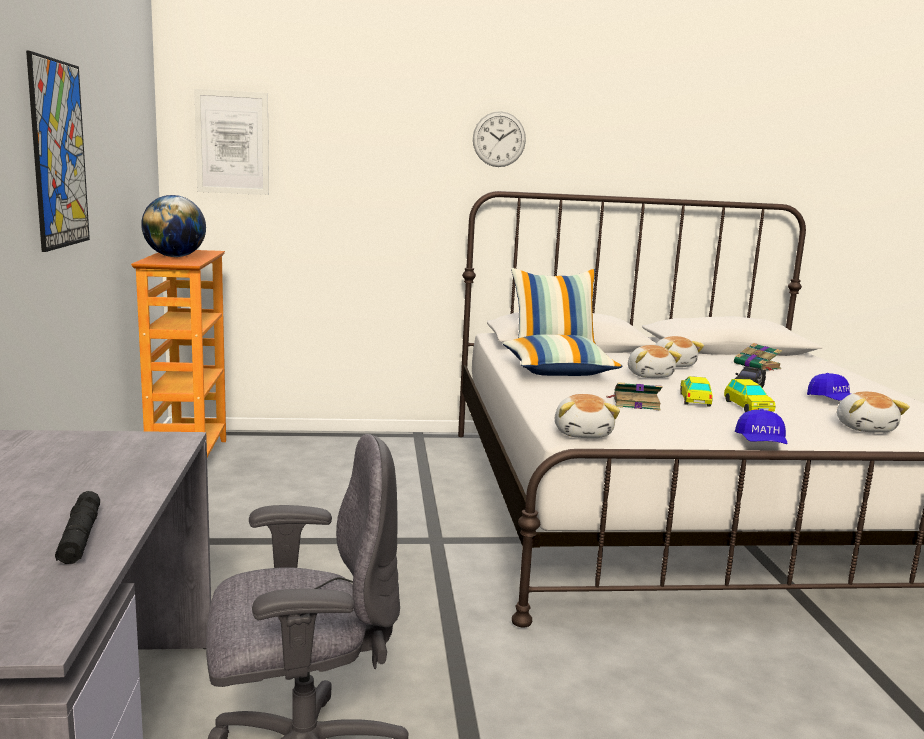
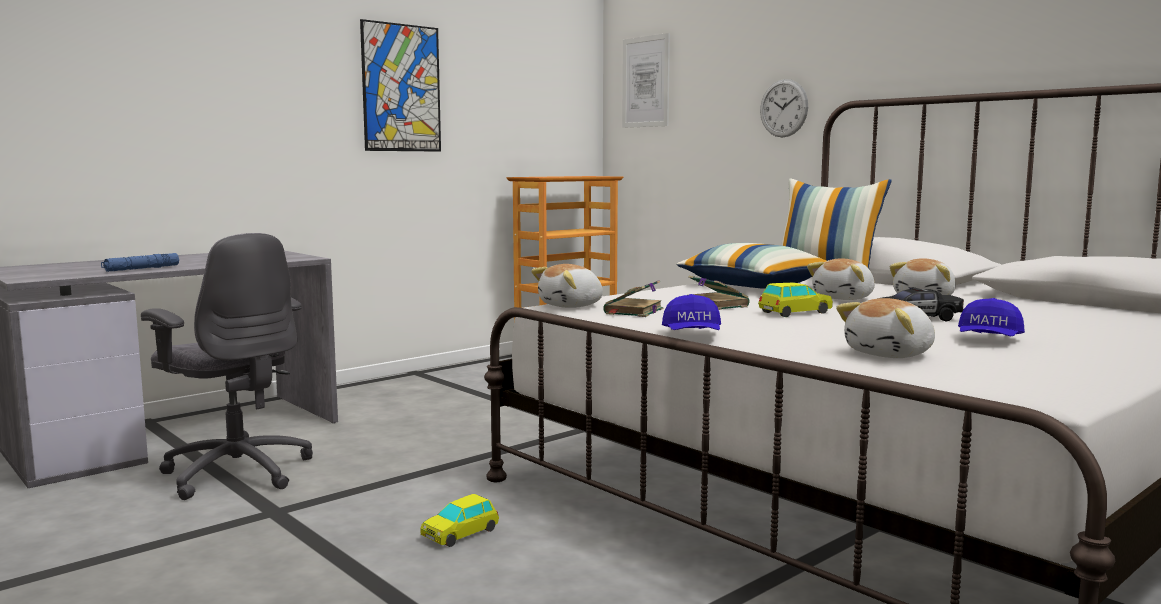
camera: 55 degrees right, 5 degrees down
black flashlight [55,491,100,564] -> blue flashlight [101,253,179,272]
globe [141,195,206,257] -> none
wall clock [473,111,526,167] -> wall clock moved to [760,79,808,137]
toy car [724,379,775,412] -> toy car moved to [420,494,499,547]
book [734,343,782,371] -> book moved to [603,280,663,317]
blue cap [735,409,788,444] -> blue cap turned 60 degrees counterclockwise [662,294,721,330]

